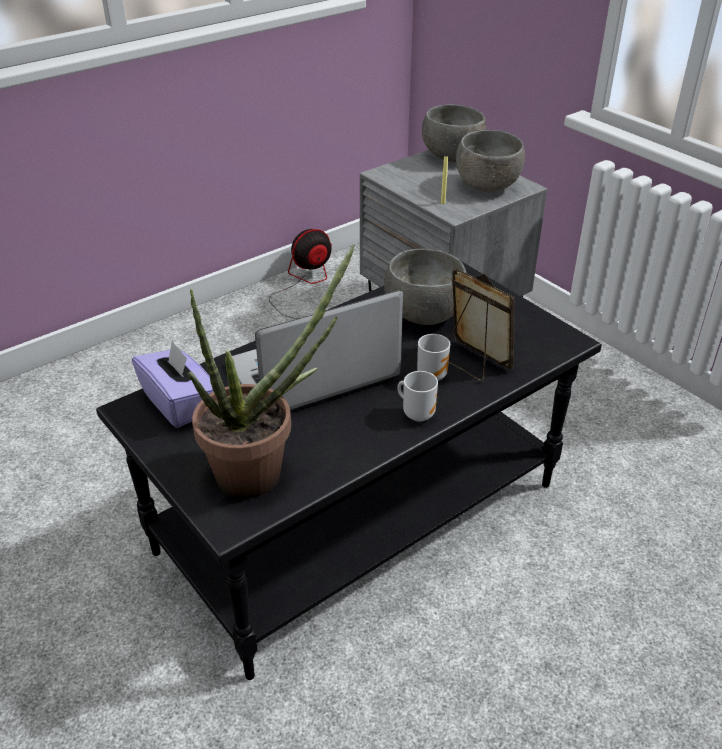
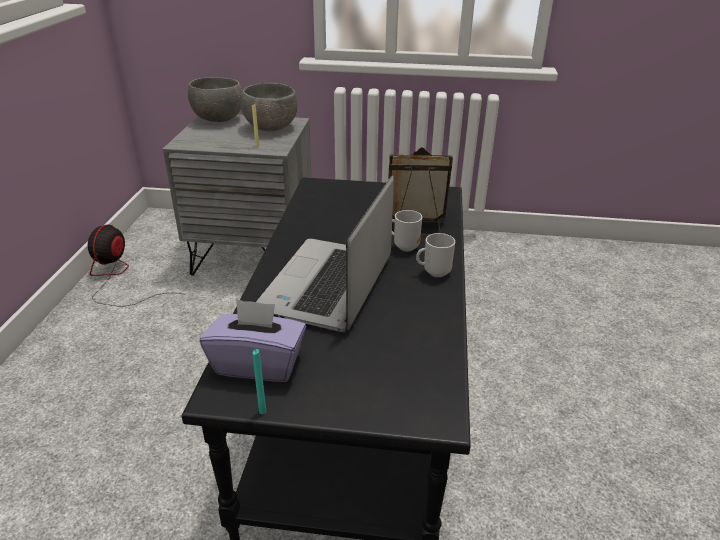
camera: 45 degrees left, 5 degrees down
potted plant [188,244,355,499] -> none
grey bowl [384,249,467,325] -> none
none -> turquoise candle [253,349,266,414]

